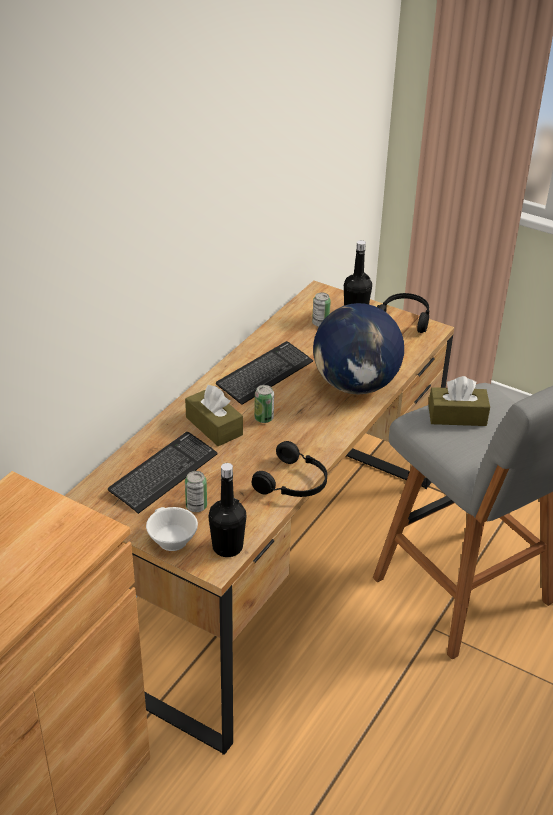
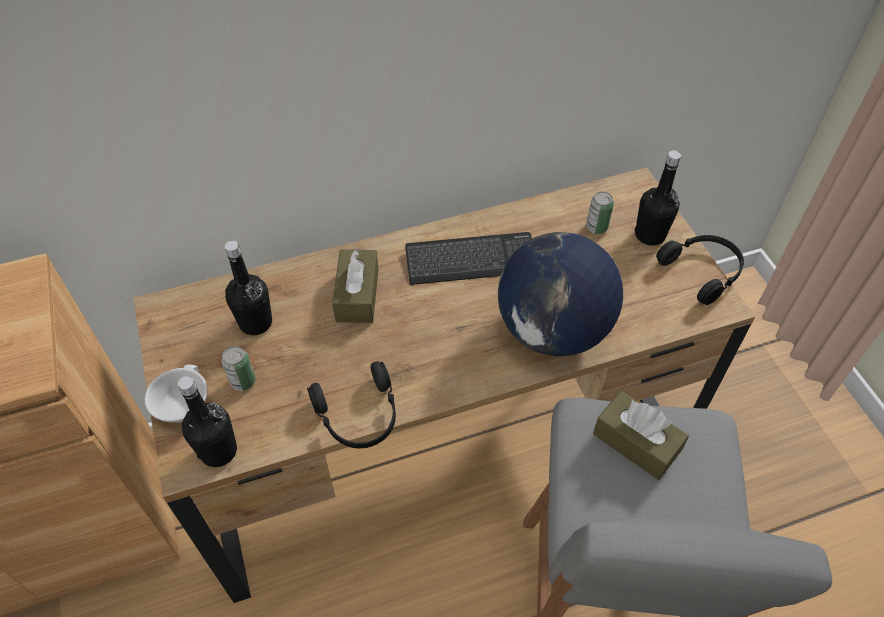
camera: 40 degrees right, 15 degrees up
keyboard [108,432,218,514] -> black bottle [225,241,272,335]
can [254,385,274,423] -> none

